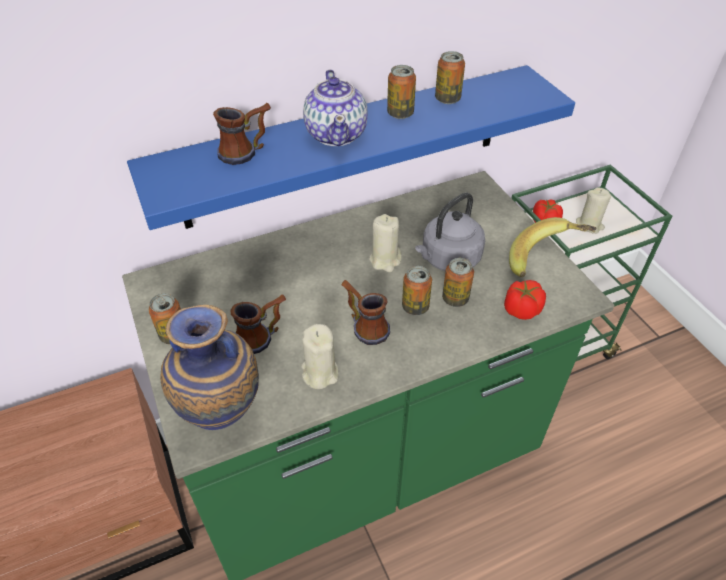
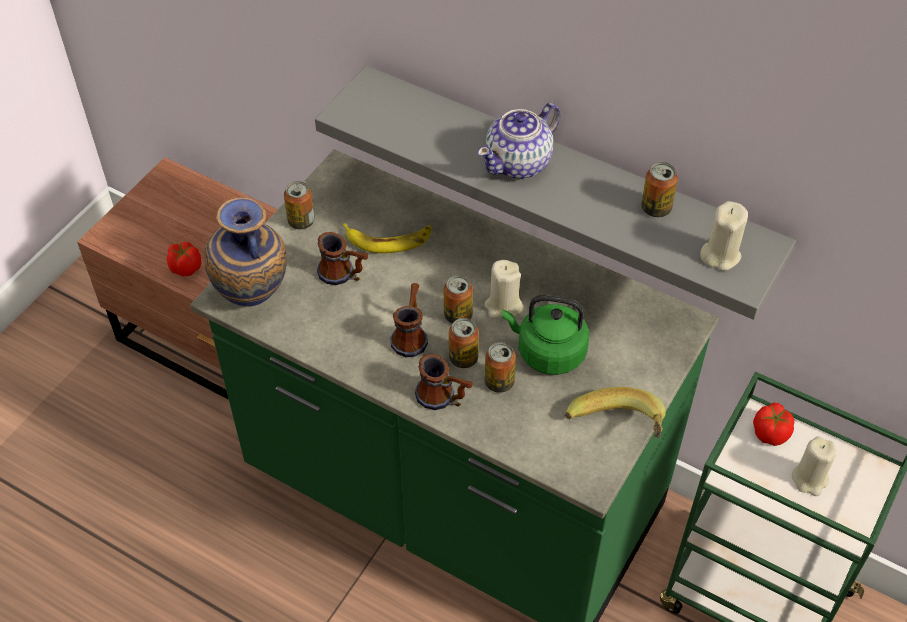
camera: 55 degrees right, 5 degrees up
blue shelf [127,65,575,230] -> grey shelf [315,66,796,320]
mug [213,103,271,165] -> mug moved to [415,354,473,410]
beige candle [301,324,339,389] -> beige candle moved to [700,201,748,271]
can [387,65,416,119] -> can moved to [444,275,473,324]
grey kettle [415,193,485,271] -> green kettle [502,294,589,375]
tomato [504,280,546,320] -> tomato moved to [167,242,201,276]
none -> banana [343,223,432,253]

